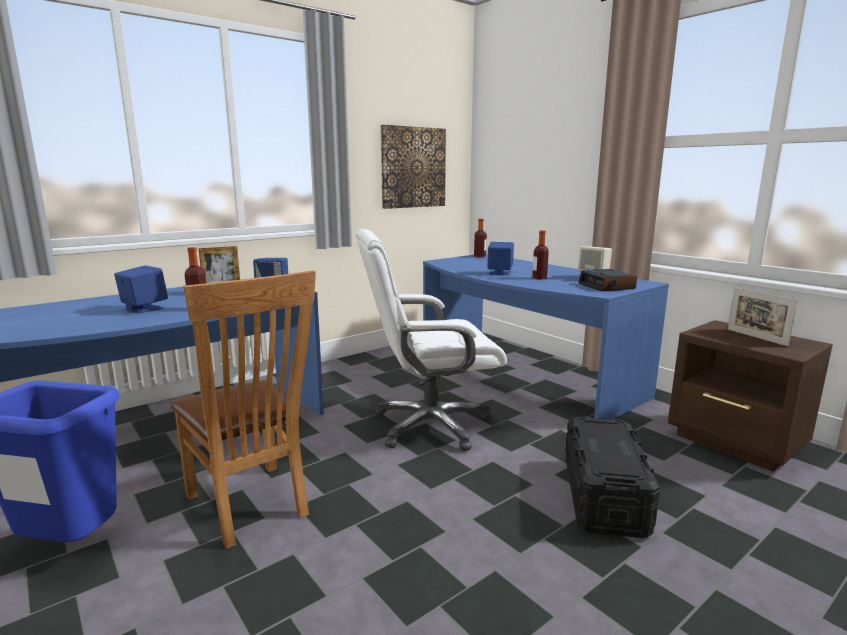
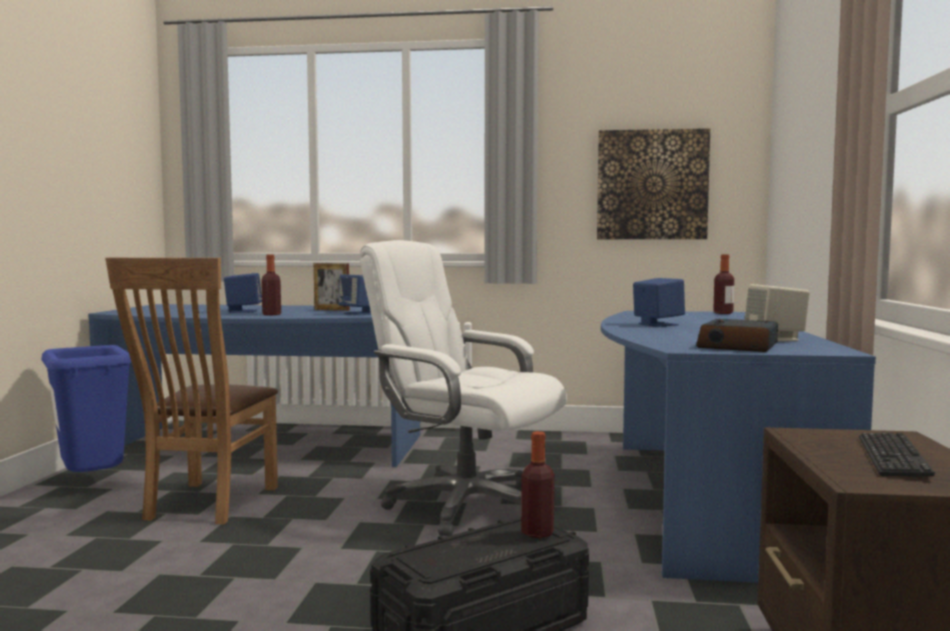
camera: 45 degrees right, 10 degrees down
bottle [532,230,549,280] -> bottle moved to [521,431,554,538]
picture frame [728,287,798,346] -> keyboard [859,433,935,476]

